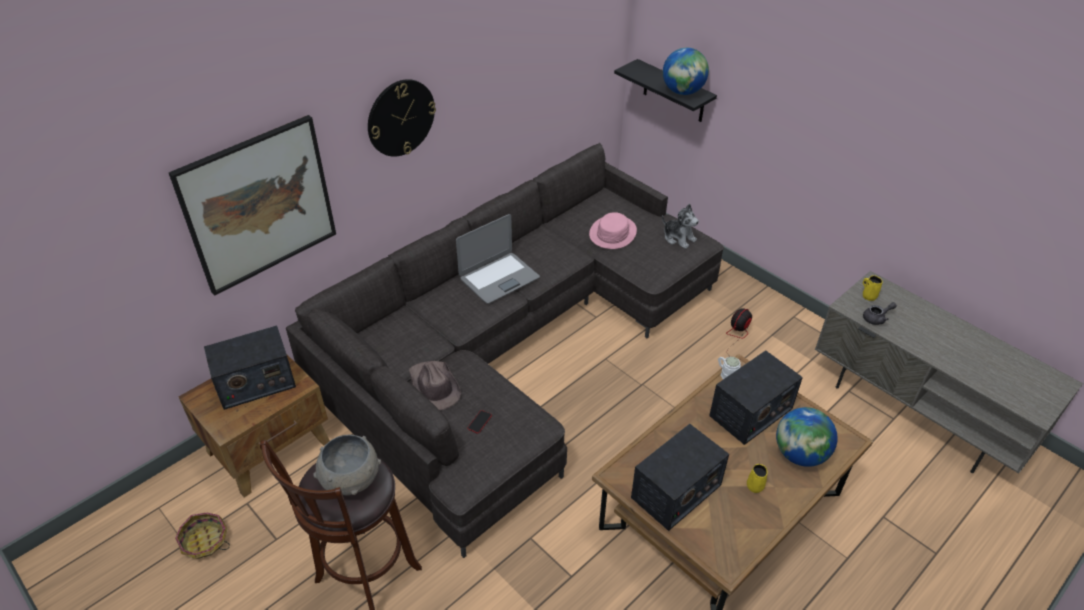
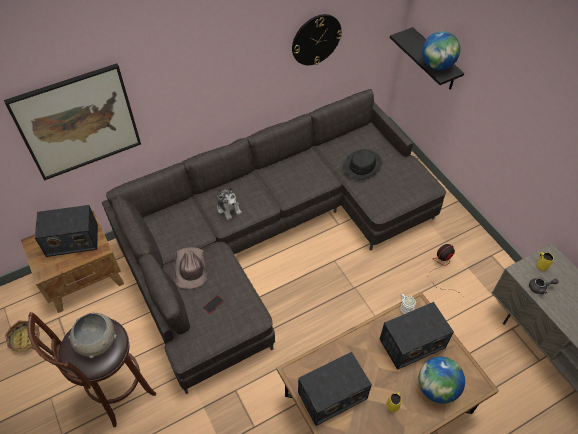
camera: 15 degrees right, 10 degrees up
wall clock [368,79,436,157] -> wall clock moved to [292,14,342,65]
laptop [456,214,540,304] -> none
pink hat [589,212,637,249] -> black hat [343,149,382,180]
plush toy [662,204,699,249] -> plush toy moved to [217,187,242,220]

